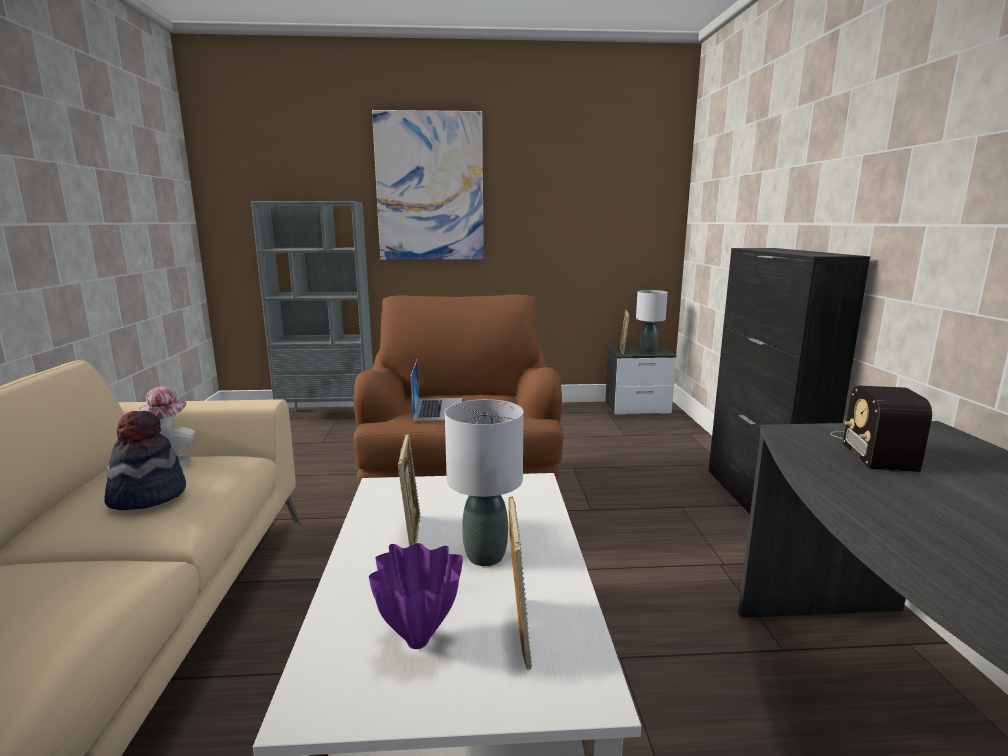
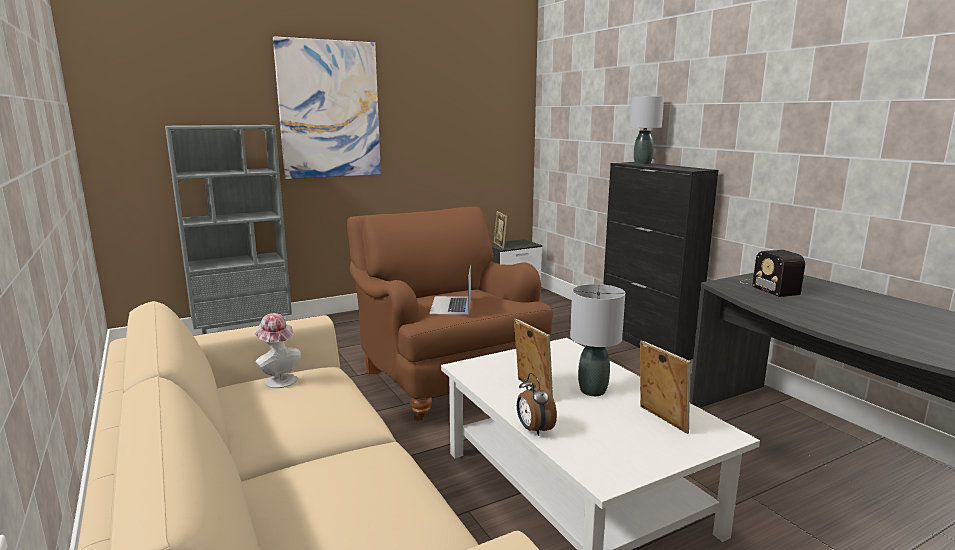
camera: 25 degrees left, 0 degrees up
hat [104,411,186,510] -> none
purple vase [369,543,463,649] -> none
laptop [410,360,462,421] -> laptop turned 150 degrees counterclockwise [429,264,471,315]
grey table lamp [636,290,668,353] -> grey table lamp moved to [629,96,664,165]
none -> alarm clock [517,373,557,436]

